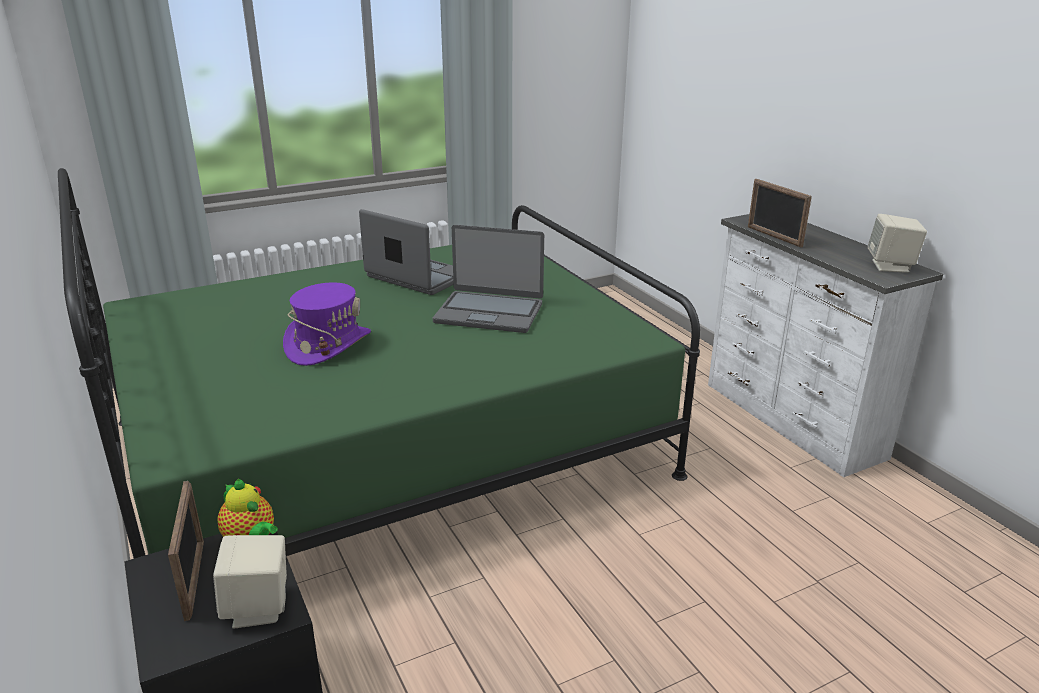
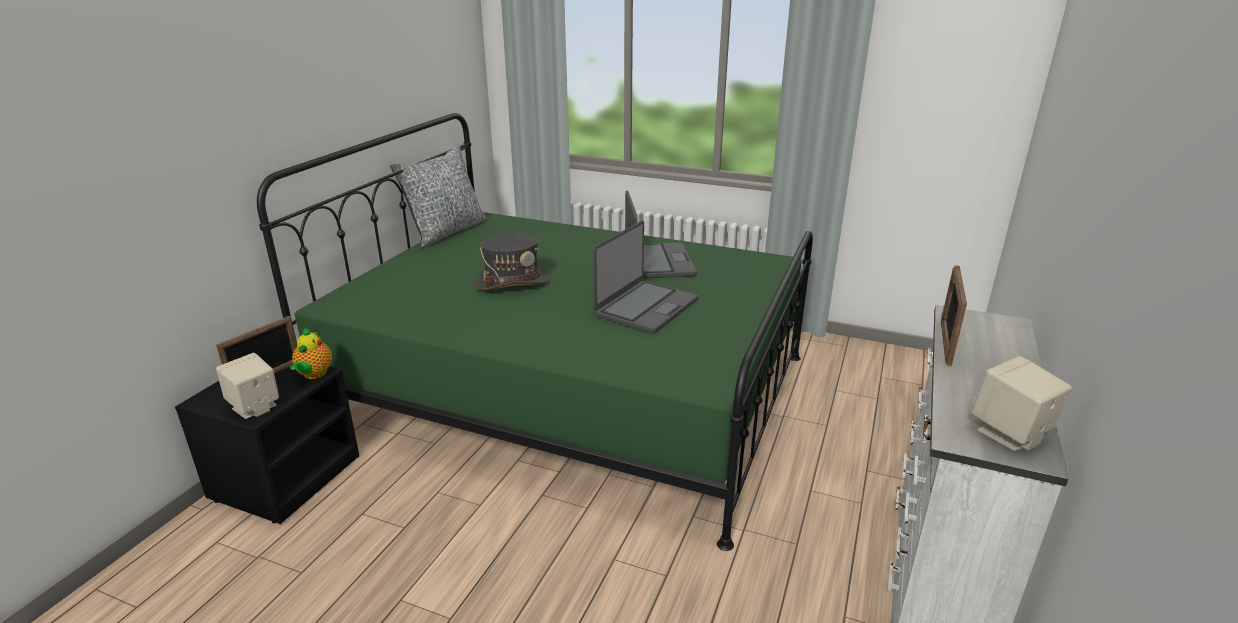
camera: 50 degrees right, 0 degrees up
purple hat [283,282,371,366] -> grey hat [474,233,550,290]
laptop [433,225,544,333] -> laptop turned 120 degrees counterclockwise [593,221,698,334]
none -> pillow [390,145,487,248]

